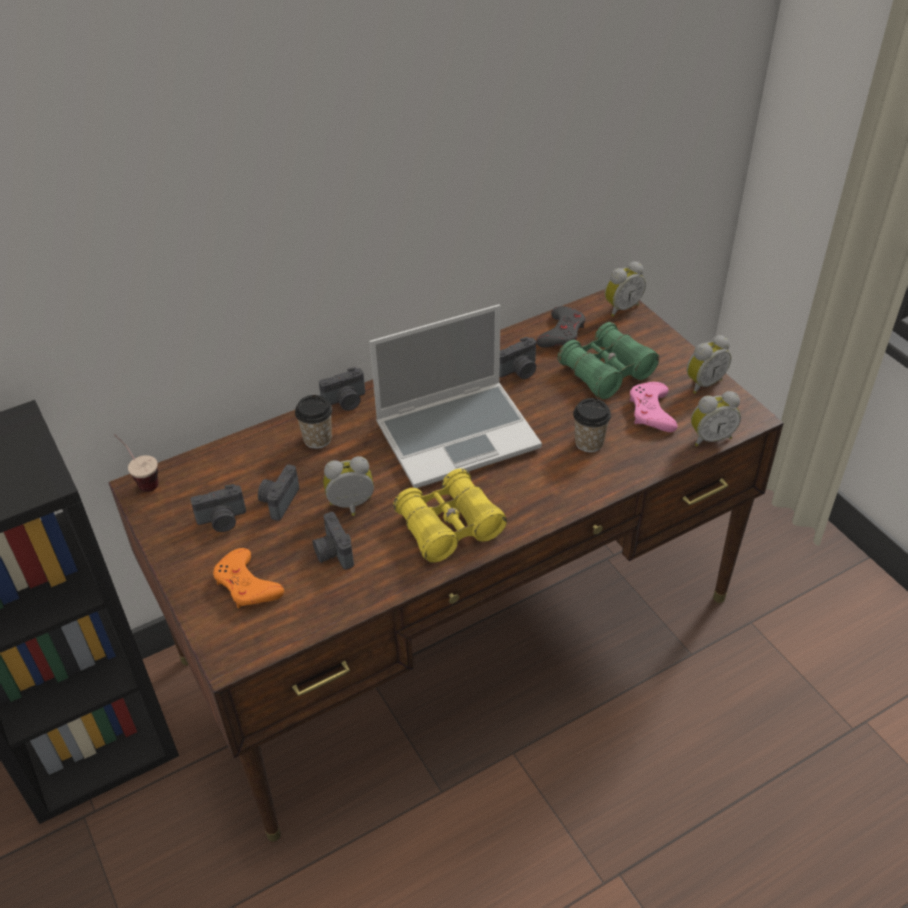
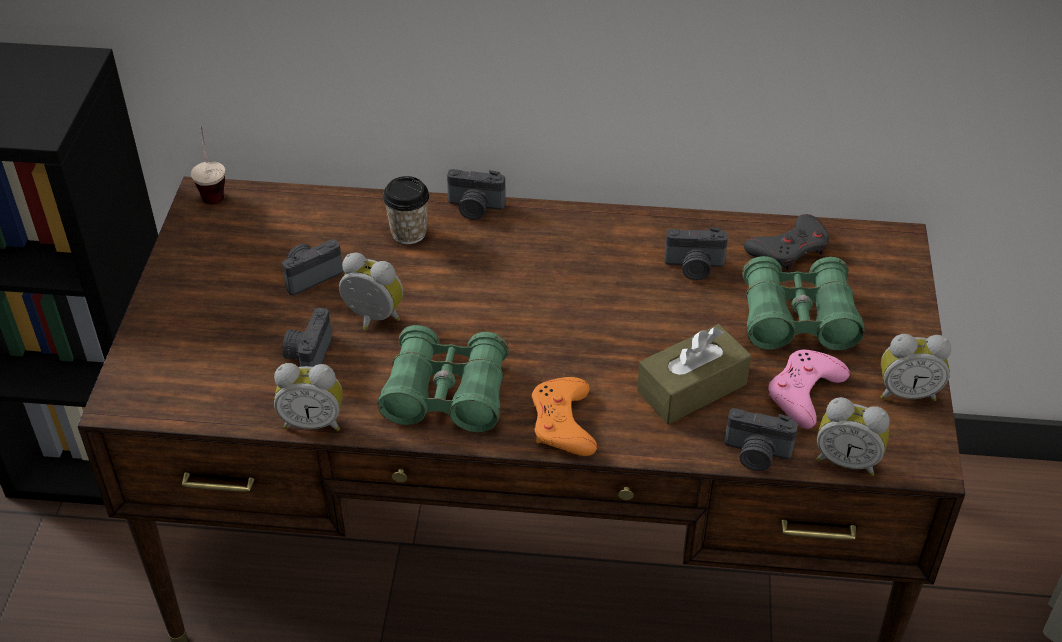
camera: 35 degrees right, 0 degrees up
camera [190,484,246,532] -> camera moved to [724,408,798,471]
orange game controller [213,548,284,609] -> orange game controller moved to [532,377,597,456]
laptop [370,304,542,488] -> none
yellow binoculars [393,468,507,563] -> green binoculars [378,325,509,432]
cup [573,398,611,452] -> brown tissue box [637,324,751,424]
alarm clock [605,261,646,317] -> alarm clock moved to [274,363,343,431]

